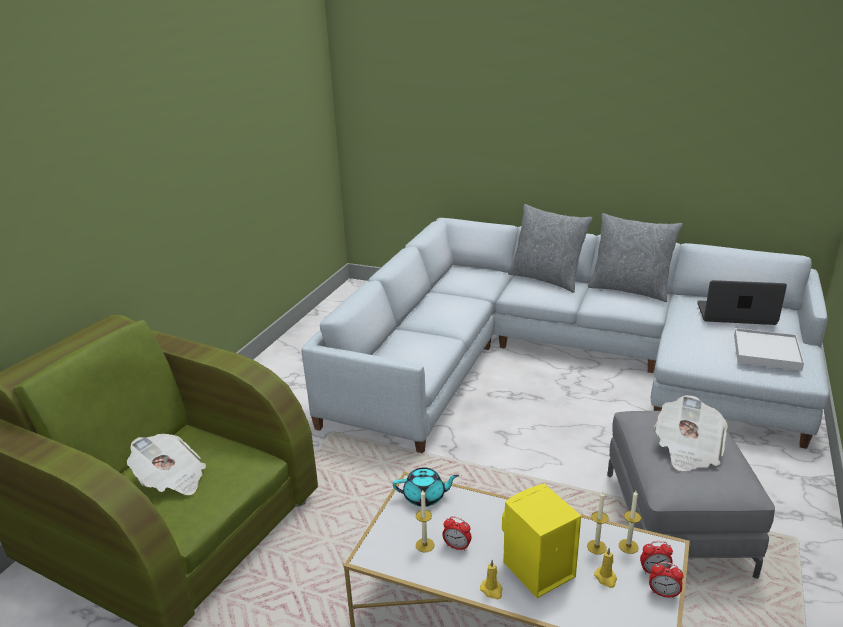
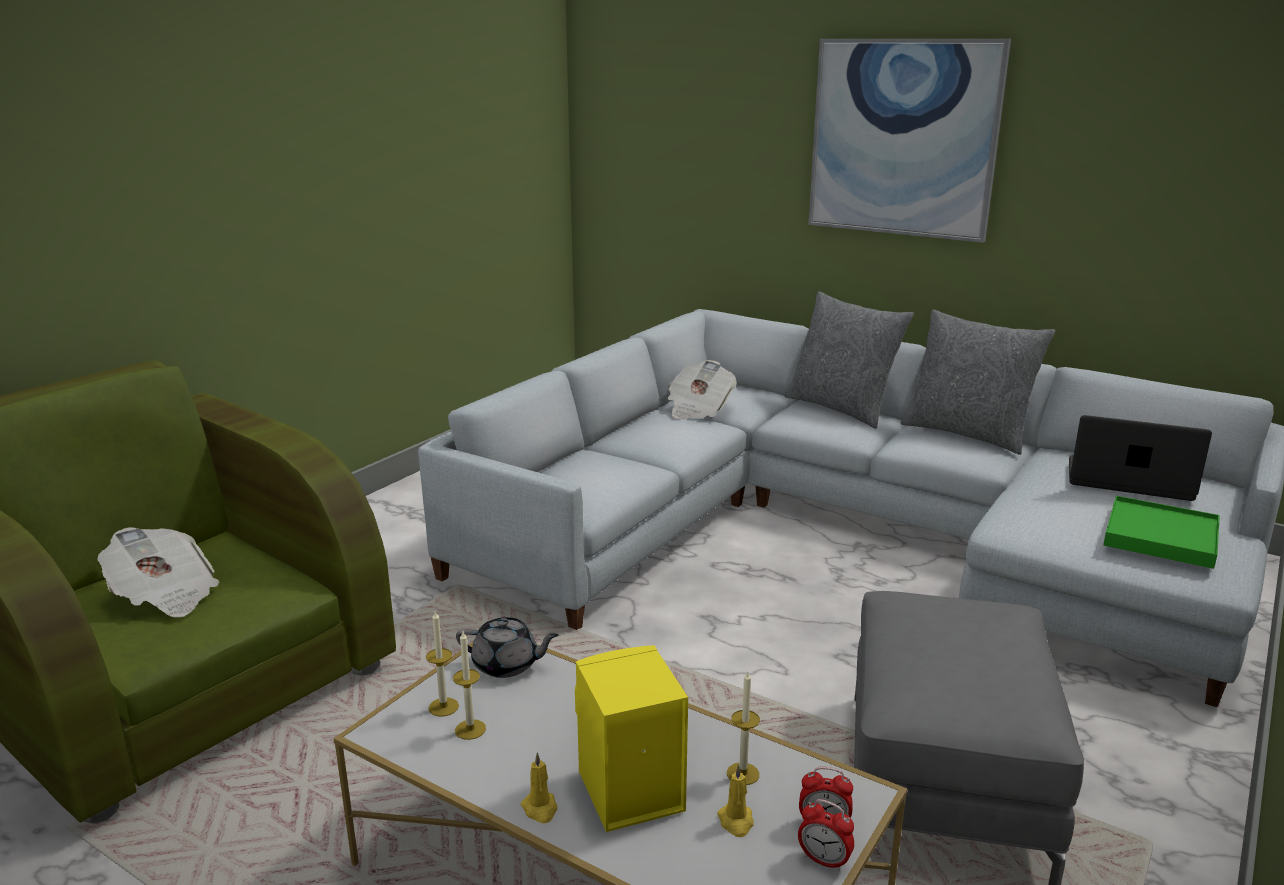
camera: 10 degrees right, 5 degrees down
turquoise teapot [393,467,459,507] -> grey teapot [456,617,559,678]
alarm clock [442,516,471,551] -> none
candle [619,491,641,554] -> candle moved to [426,611,459,716]
newspaper [654,395,728,471] -> newspaper moved to [668,360,737,420]
white tray [734,328,804,371] -> green tray [1103,496,1220,569]
none -> picture [808,39,1011,243]

